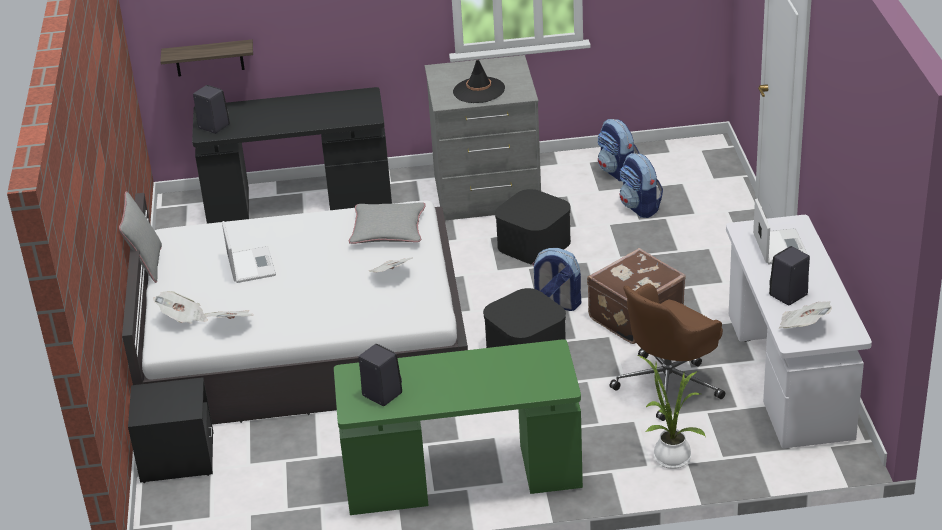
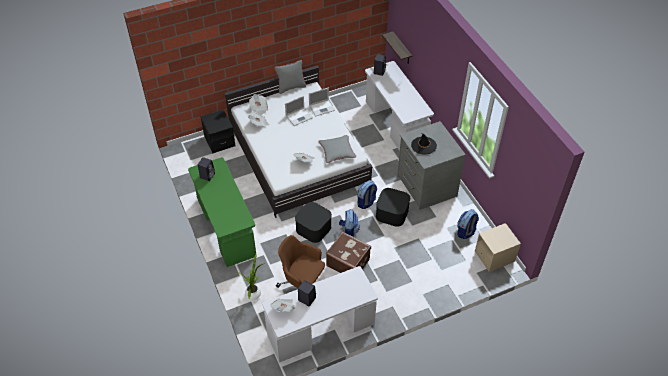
camera: 70 degrees right, 15 degrees up
black desk [192,87,392,224] -> white desk [365,61,434,151]
backpack [620,153,663,218] -> backpack moved to [357,180,377,209]
laptop [753,199,807,265] -> laptop moved to [309,88,335,116]
none -> beige nightstand [475,223,521,272]

